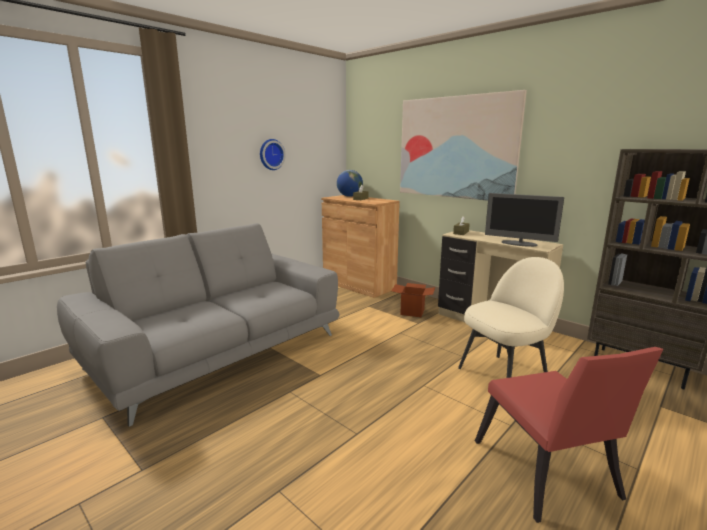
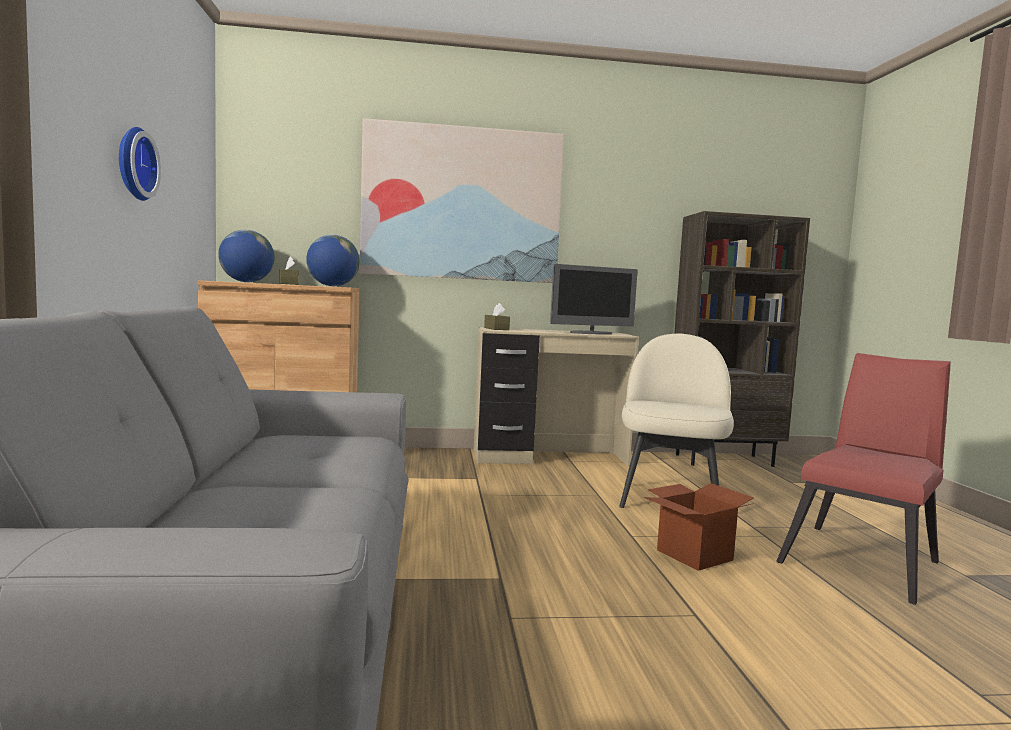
camera: 50 degrees left, 10 degrees down
cardboard box [391,283,435,317] -> cardboard box moved to [644,483,754,571]
red chair [475,347,664,523] -> red chair turned 75 degrees counterclockwise [776,353,951,605]
none -> globe [306,234,360,286]

